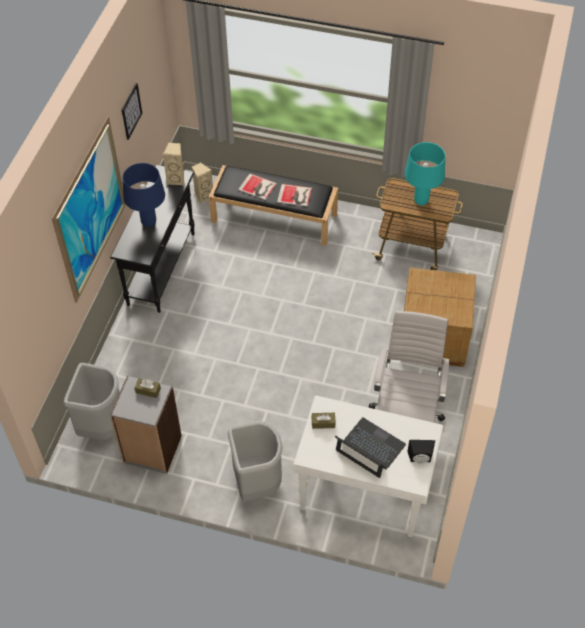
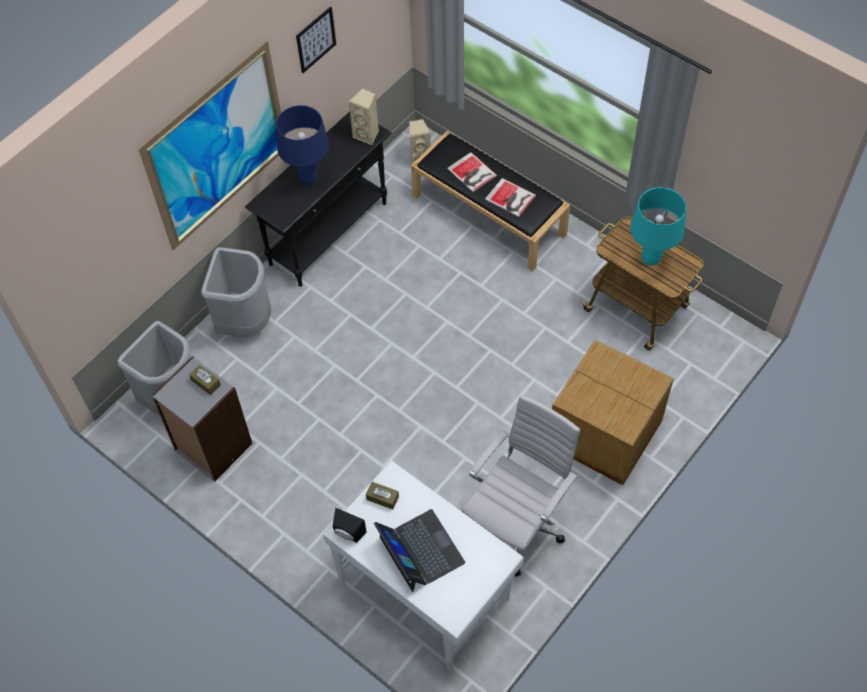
camera: 25 degrees right, 5 degrees up
grey trash can [228,421,283,501] -> grey trash can moved to [201,247,271,337]
black speaker [407,440,435,463] -> black speaker moved to [333,508,367,543]

